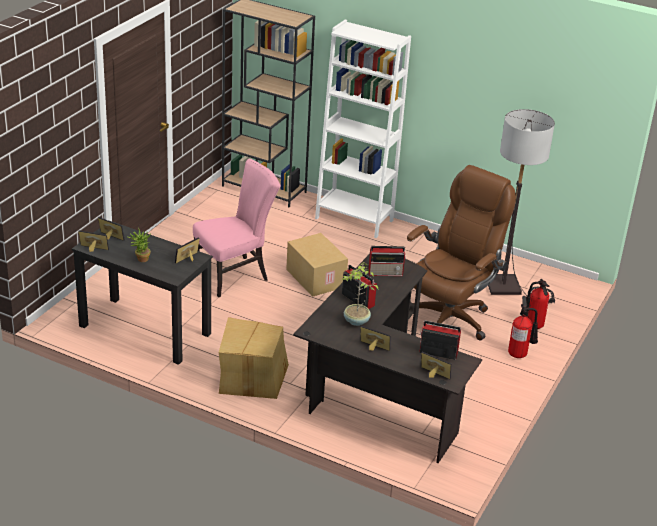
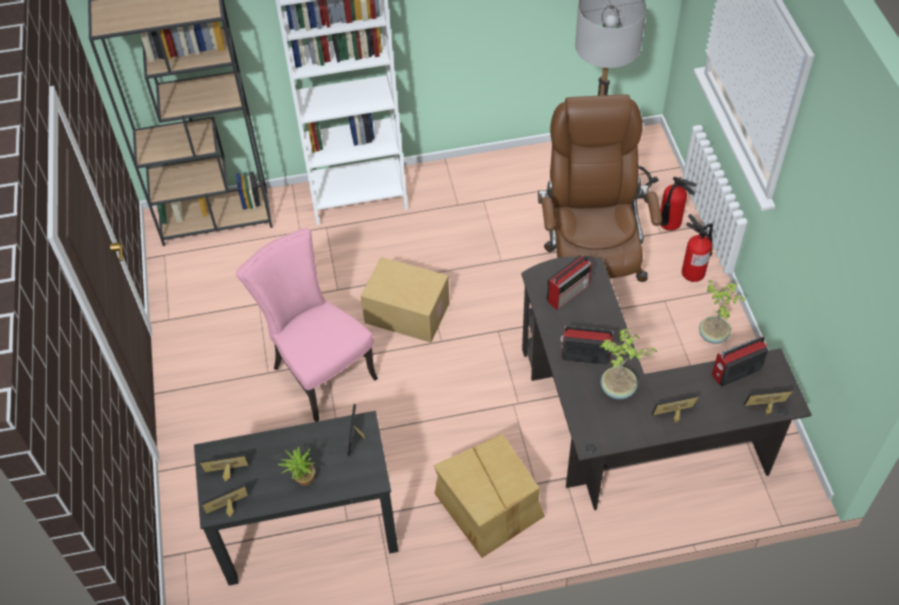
camera: 35 degrees left, 20 degrees up
pink chair [193,159,281,297] -> pink chair turned 60 degrees counterclockwise [236,228,378,422]
none -> potted plant [699,280,746,344]

